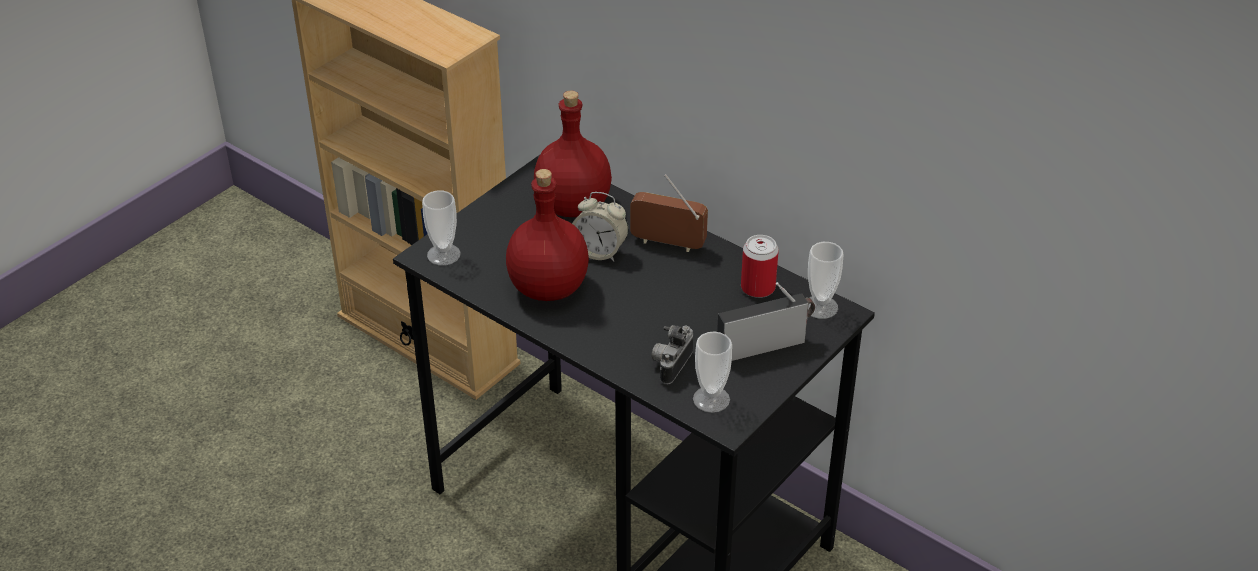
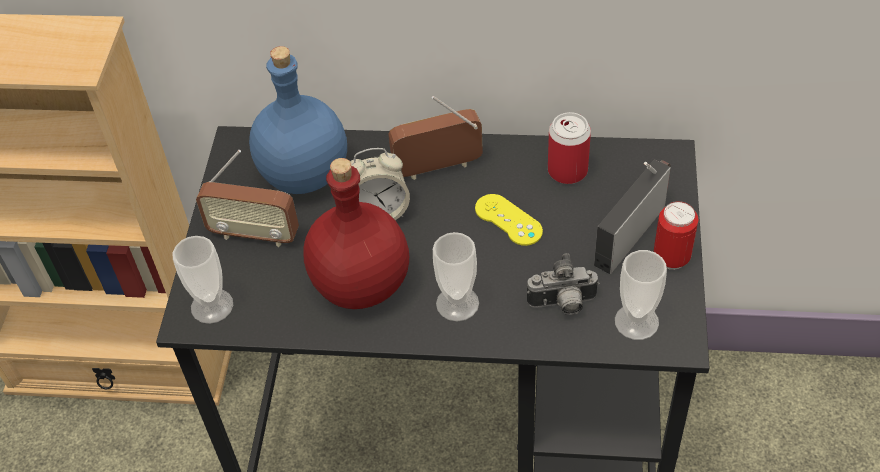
camera: 30 degrees left, 10 degrees up
red bottle [534,91,612,217] -> blue bottle [249,46,347,194]
camera [651,325,693,384] -> camera turned 90 degrees counterclockwise [527,253,599,315]
cup [808,242,843,319] -> cup moved to [433,232,479,321]
none -> radio [196,150,299,247]
none -> yellow game controller [475,194,543,246]
none -> can [654,201,698,270]

